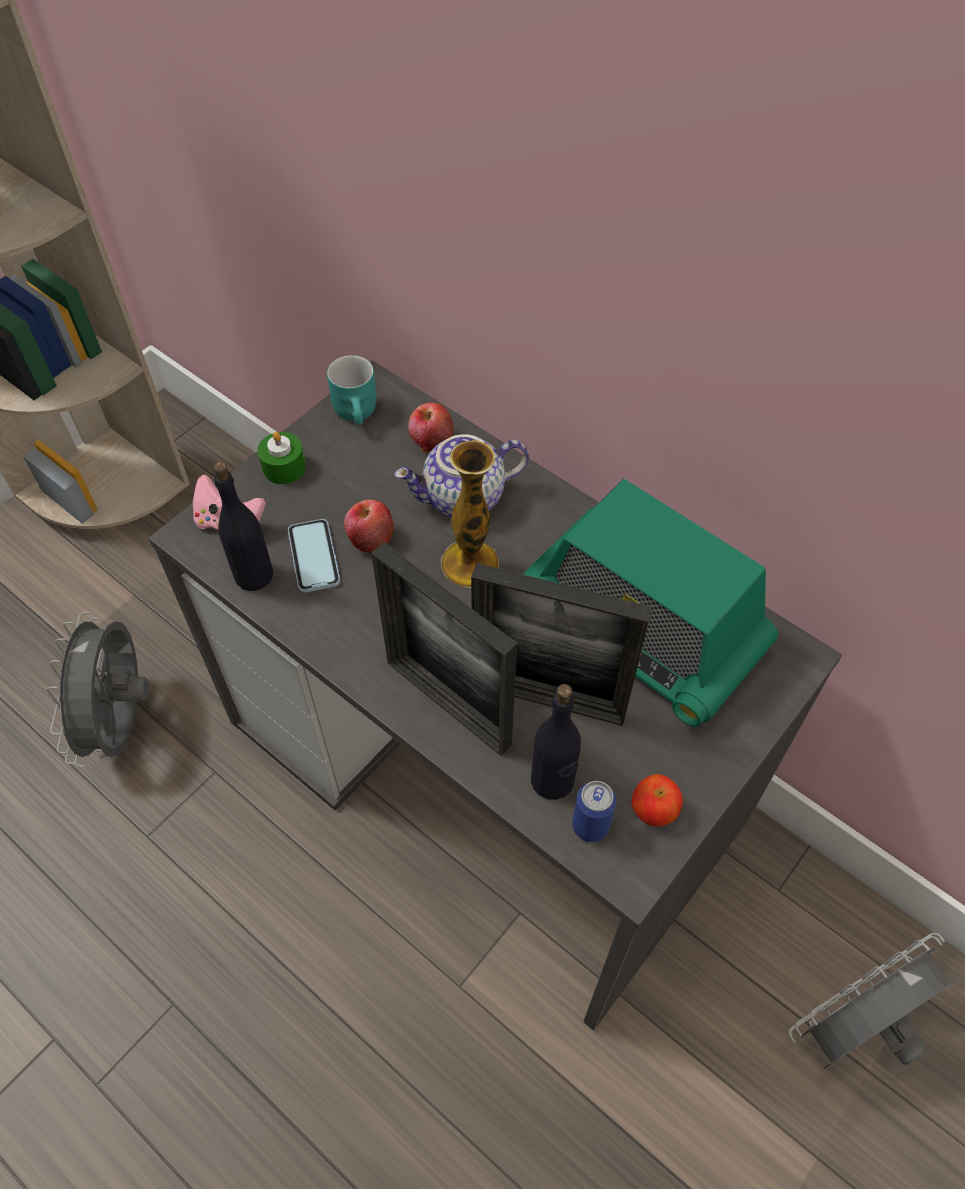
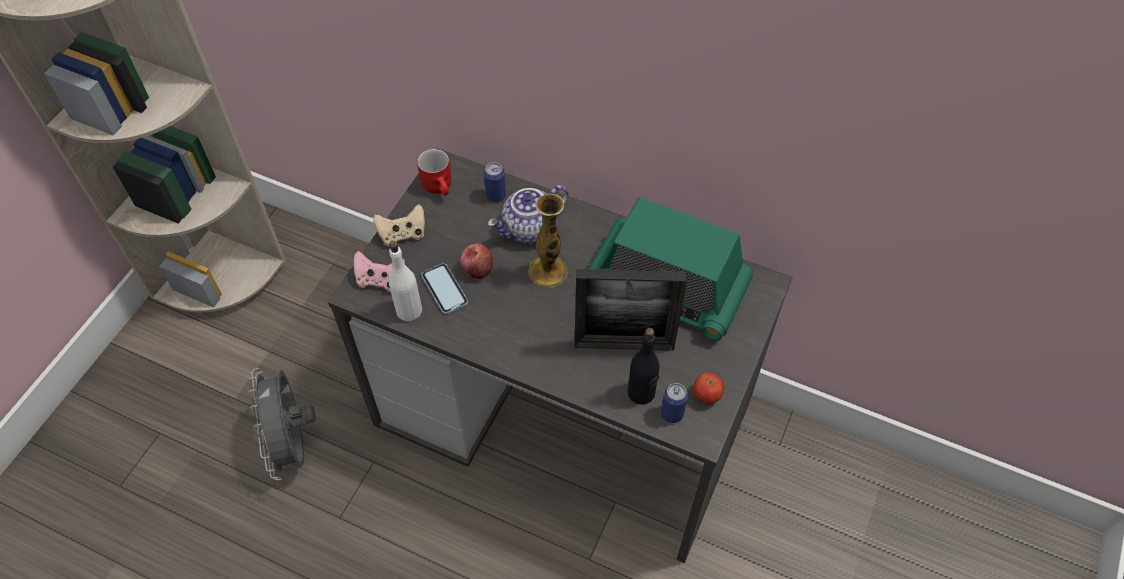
camera: 15 degrees left, 0 degrees up
black bottle [213,462,273,591] -> white bottle [389,241,422,321]
green candle [258,431,306,484] -> beige game controller [373,204,425,246]
turquoise mug [327,355,376,425] -> red mug [417,149,451,195]
picture frame [371,542,517,756] -> none
apple [408,402,454,453] -> can [484,162,506,202]
grey fan [788,933,959,1069] -> none

